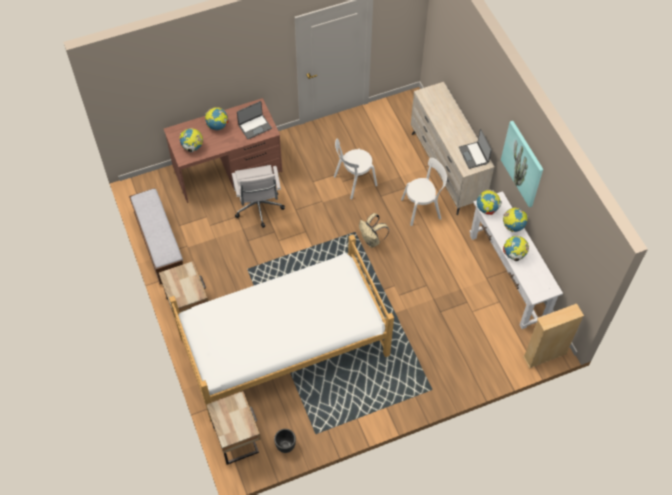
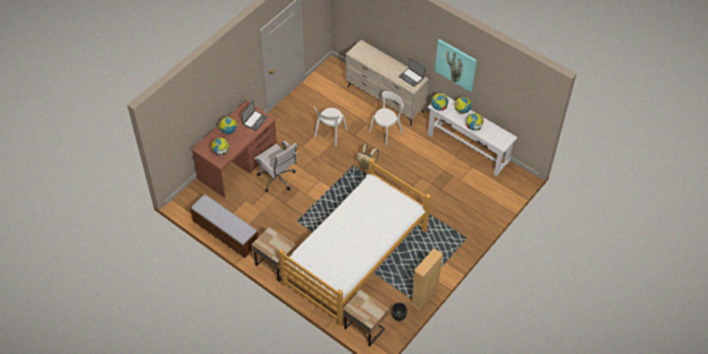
camera: 30 degrees left, 5 degrees down
beige bookcase [523,304,584,368] -> beige bookcase moved to [411,248,443,310]

